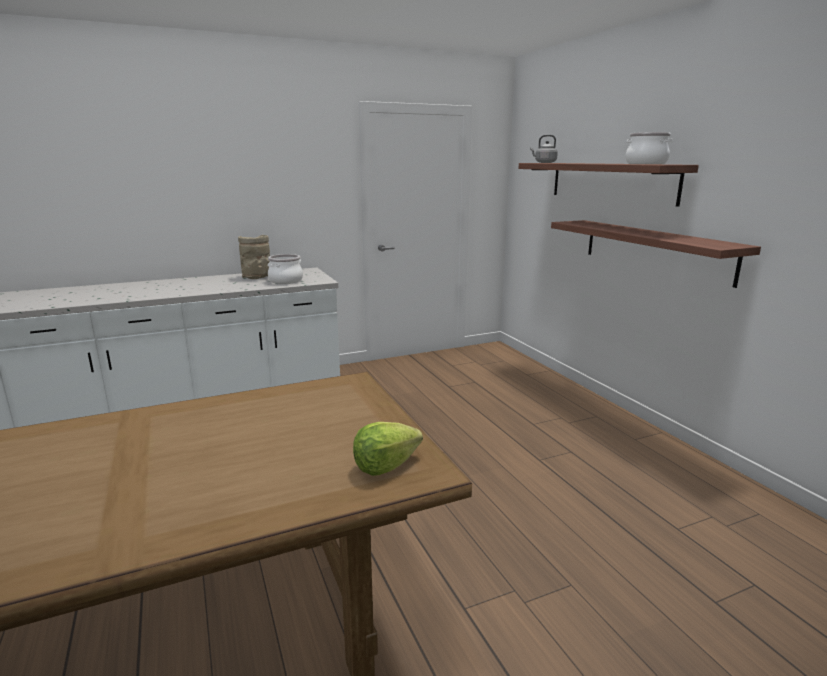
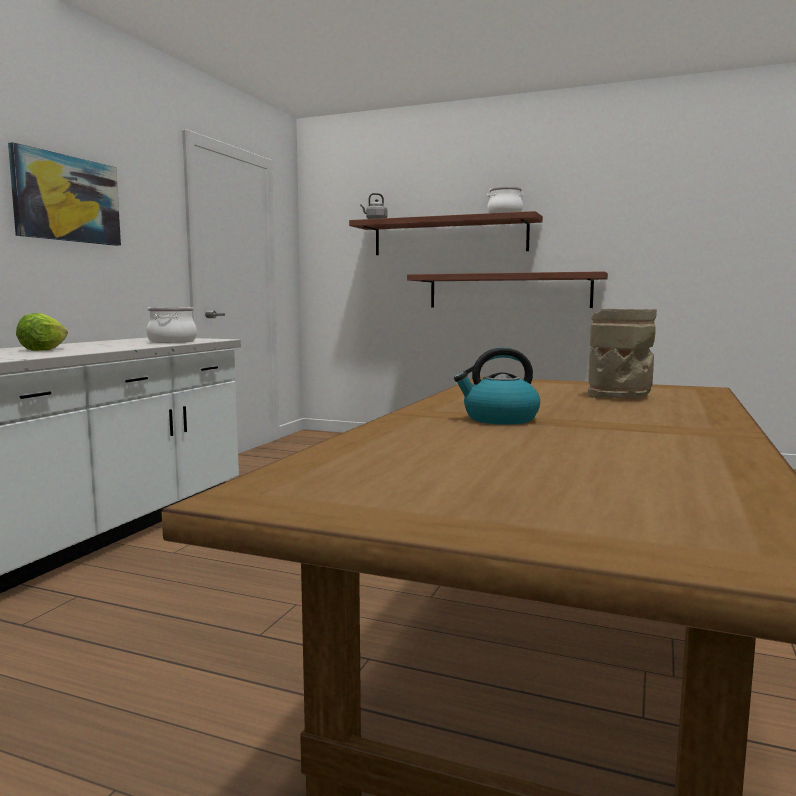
camera: 45 degrees left, 10 degrees down
beige vase [238,235,270,279] -> beige vase moved to [588,309,657,399]
lettuce [353,422,423,476] -> lettuce moved to [16,313,68,351]
none -> picture [8,142,121,246]
none -> kettle [454,348,540,425]

